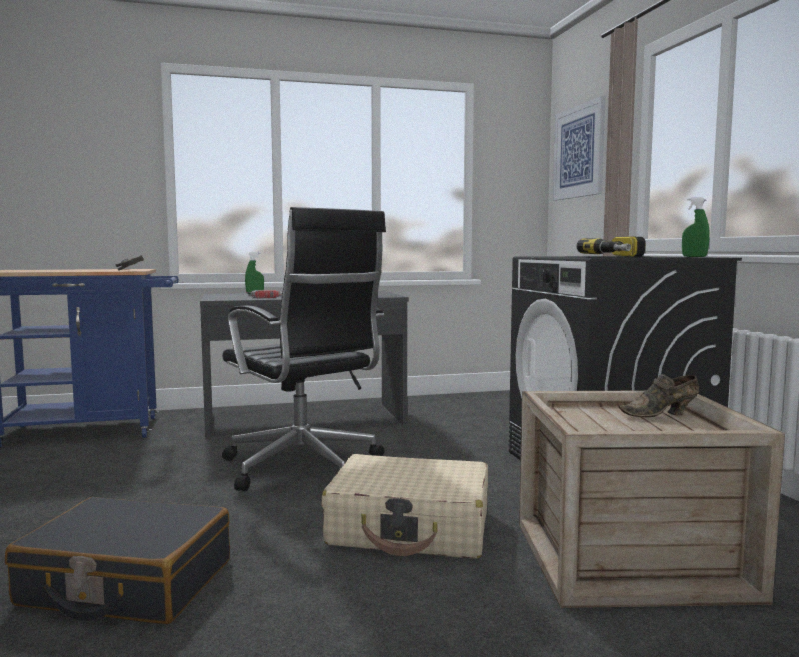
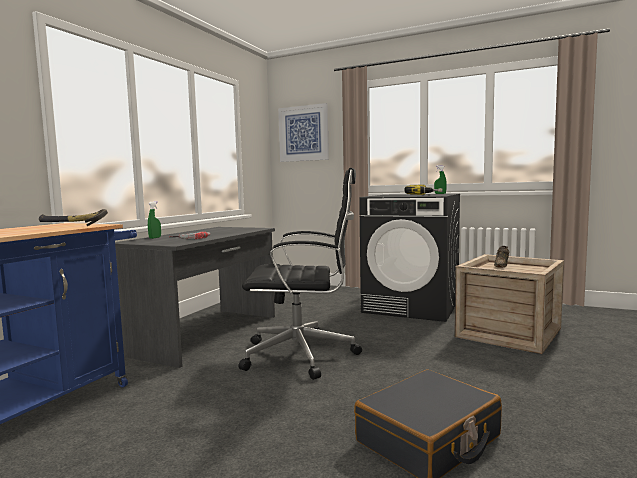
camera: 50 degrees left, 0 degrees up
beige suitcase [321,454,488,559] -> none

